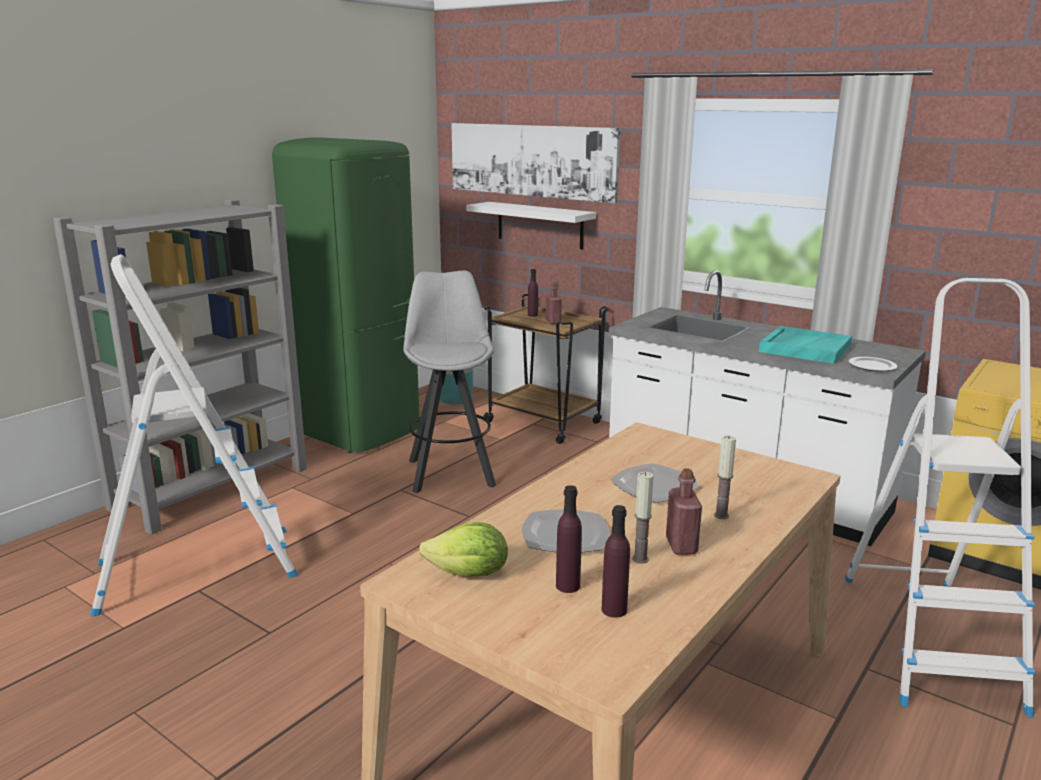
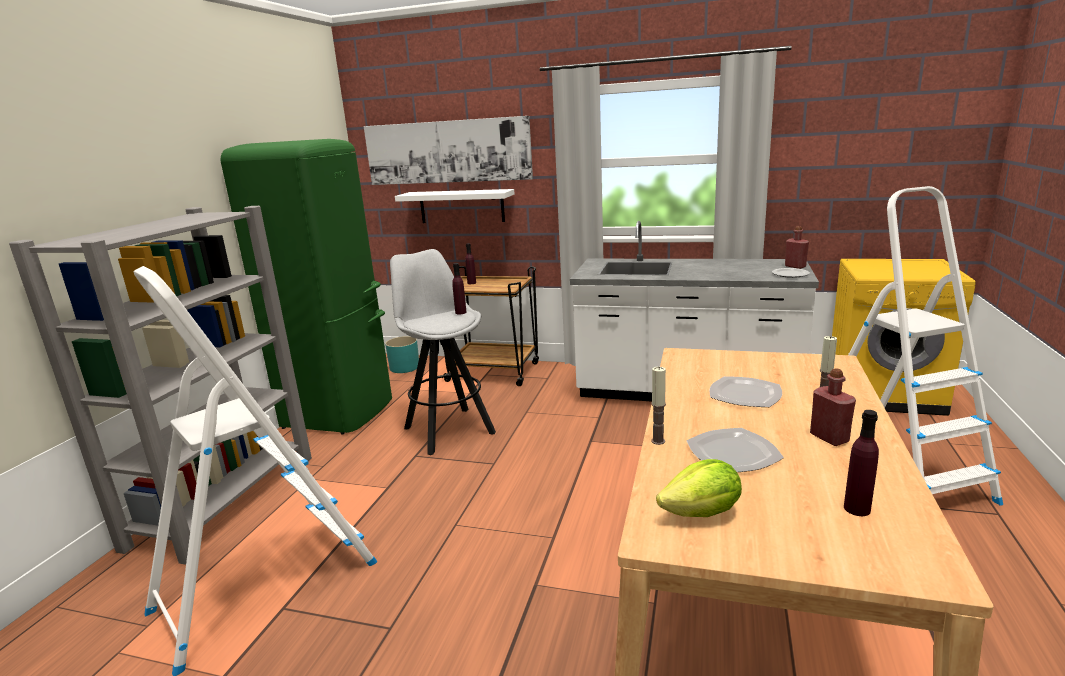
camera: 20 degrees left, 0 degrees up
red bottle [546,283,562,324] -> red bottle moved to [785,226,809,269]
purple bottle [556,485,582,593] -> purple bottle moved to [452,263,466,314]
candle [632,472,653,564] -> candle moved to [651,367,666,445]
turquoise tray [759,326,852,364] -> none

